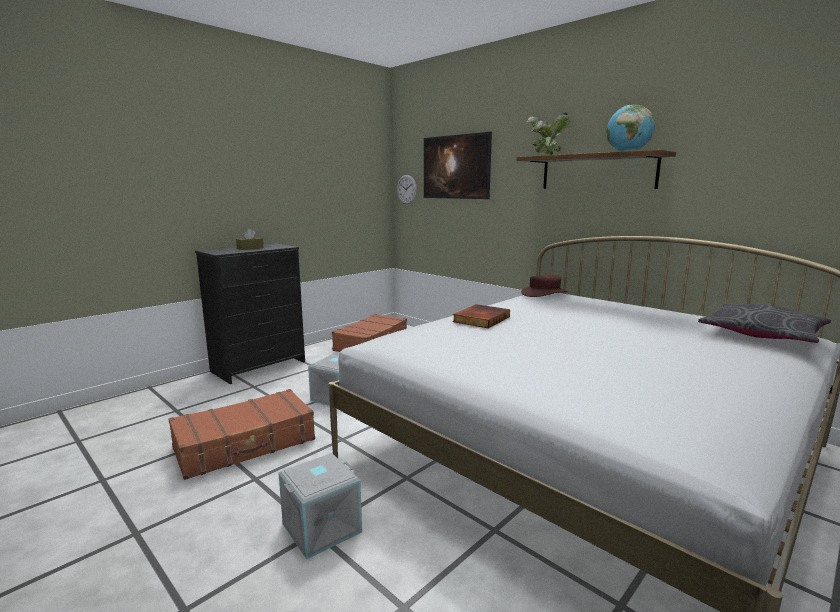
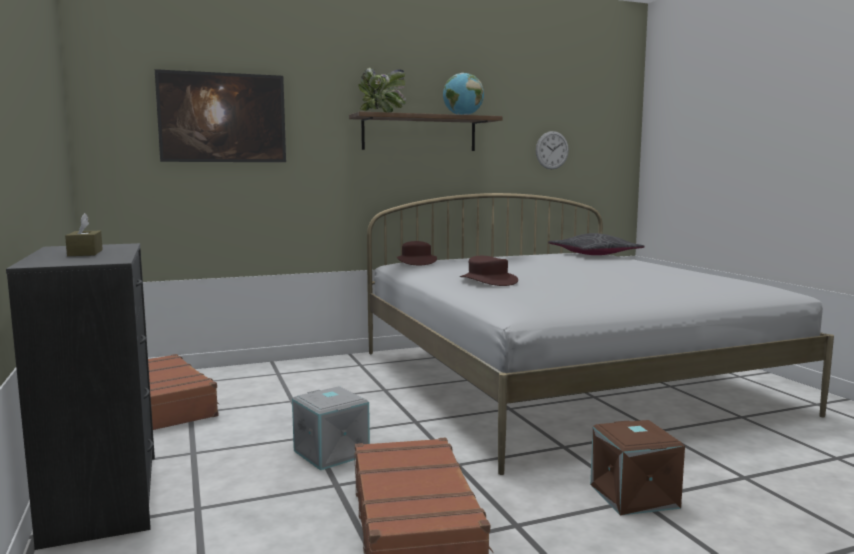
camera: 65 degrees left, 5 degrees down
grey storage box [278,453,362,559] -> brown storage box [590,420,685,516]
wall clock [397,175,417,204] -> wall clock moved to [536,131,569,169]
book [452,304,510,328] -> brown hat [460,256,518,286]

